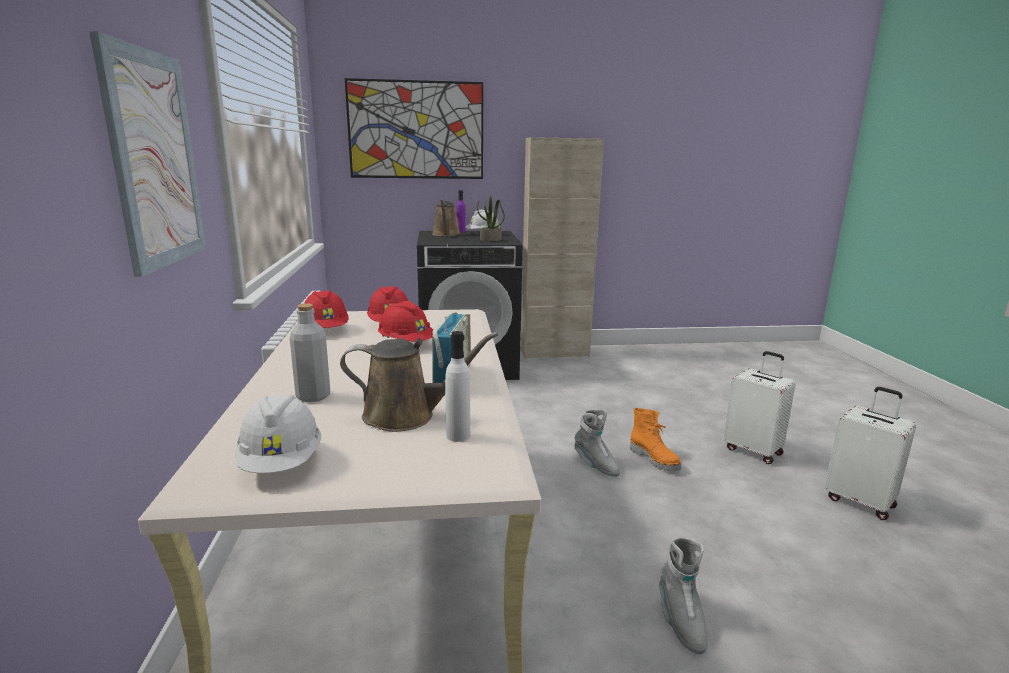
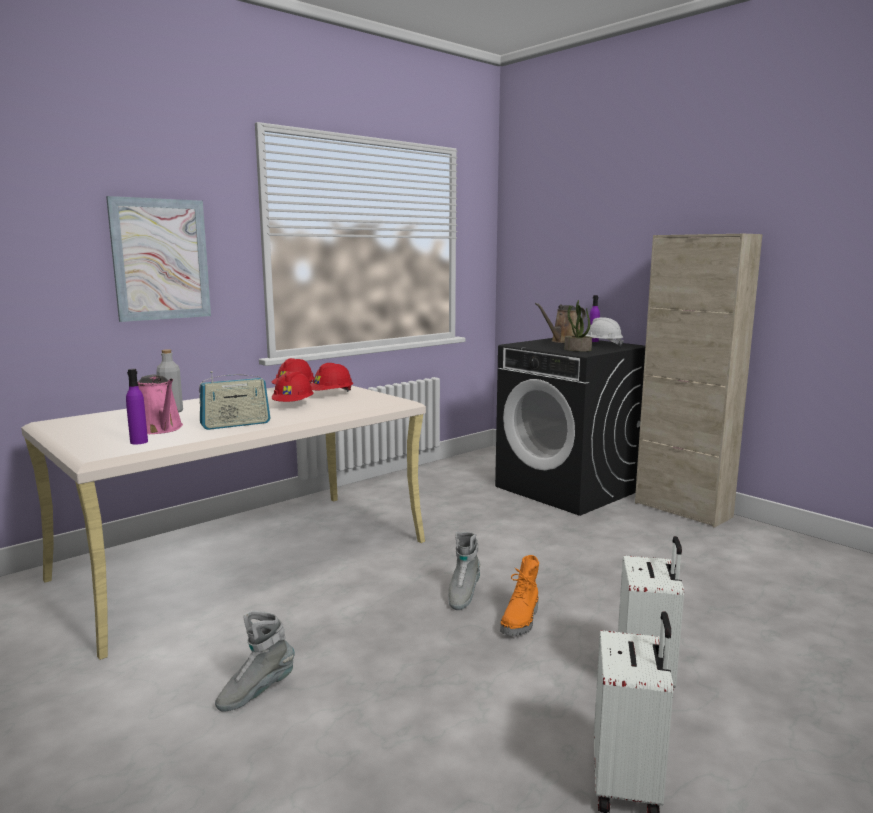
camera: 55 degrees right, 5 degrees down
white hard hat [235,394,321,473] -> none
brown watering can [340,332,498,432] -> pink watering can [138,375,183,434]
picture [345,78,483,179] -> none
white bottle [445,331,470,442] -> purple bottle [126,369,148,445]

